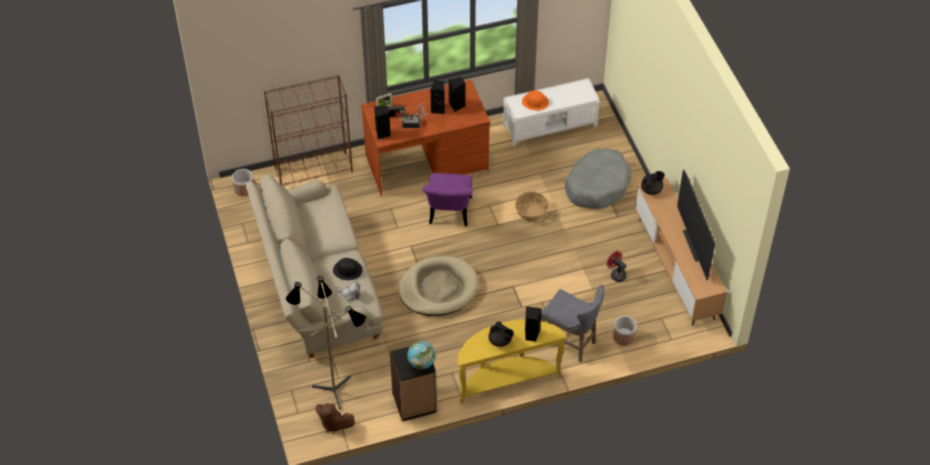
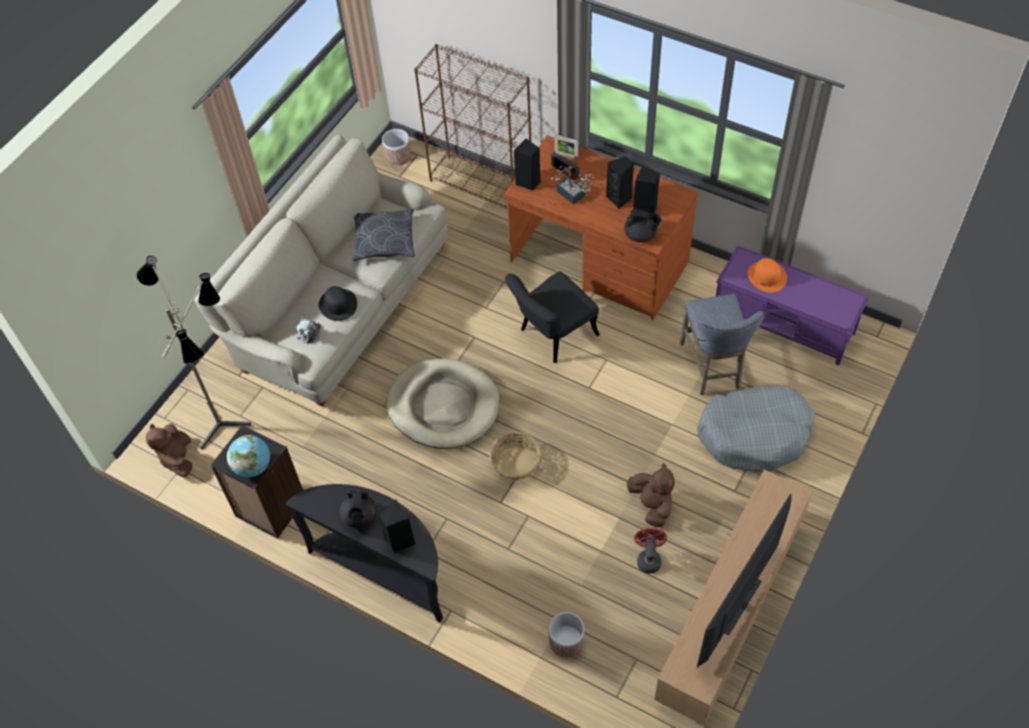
camera: 50 degrees right, 5 degrees up
purple chair [423,173,473,227] -> black chair [505,271,600,363]
yellow console table [458,320,567,405] -> black console table [285,484,443,623]
white bench [503,78,601,146] -> purple bench [716,245,868,365]
basket [515,192,549,222] -> basket moved to [489,432,541,480]
grey stool [541,285,604,362] -> grey stool moved to [680,294,764,395]
black teapot [641,171,665,195] -> black teapot moved to [625,208,661,242]
none -> grey pillow [352,208,415,261]
none -> brown plush toy [627,463,675,527]

